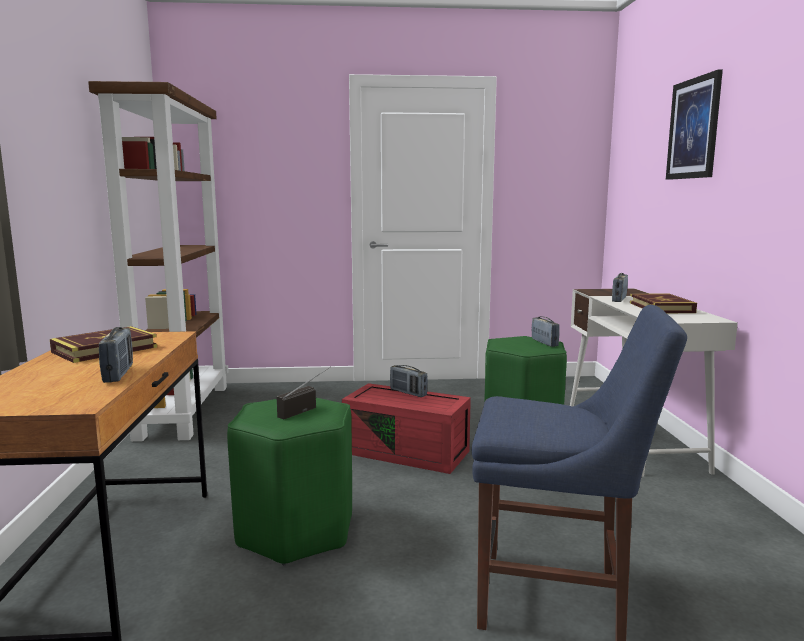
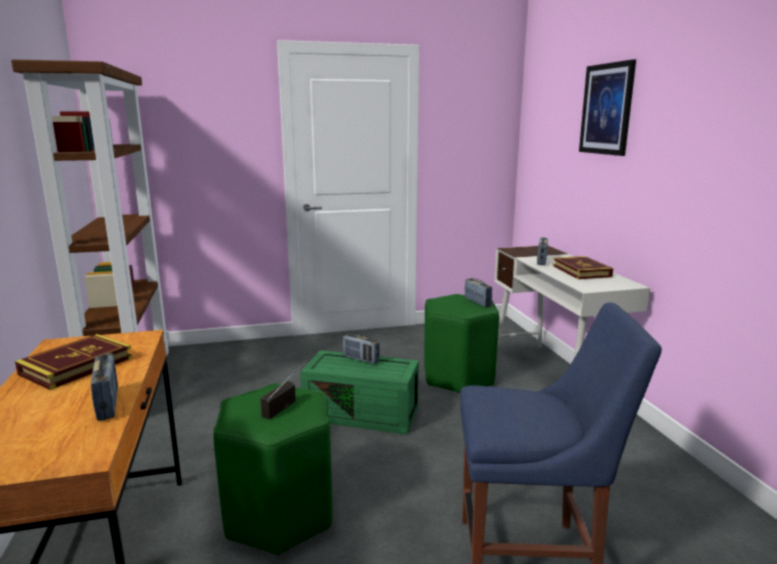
camera: 10 degrees left, 5 degrees up
red storage box [342,383,471,474] -> green storage box [300,350,419,434]

